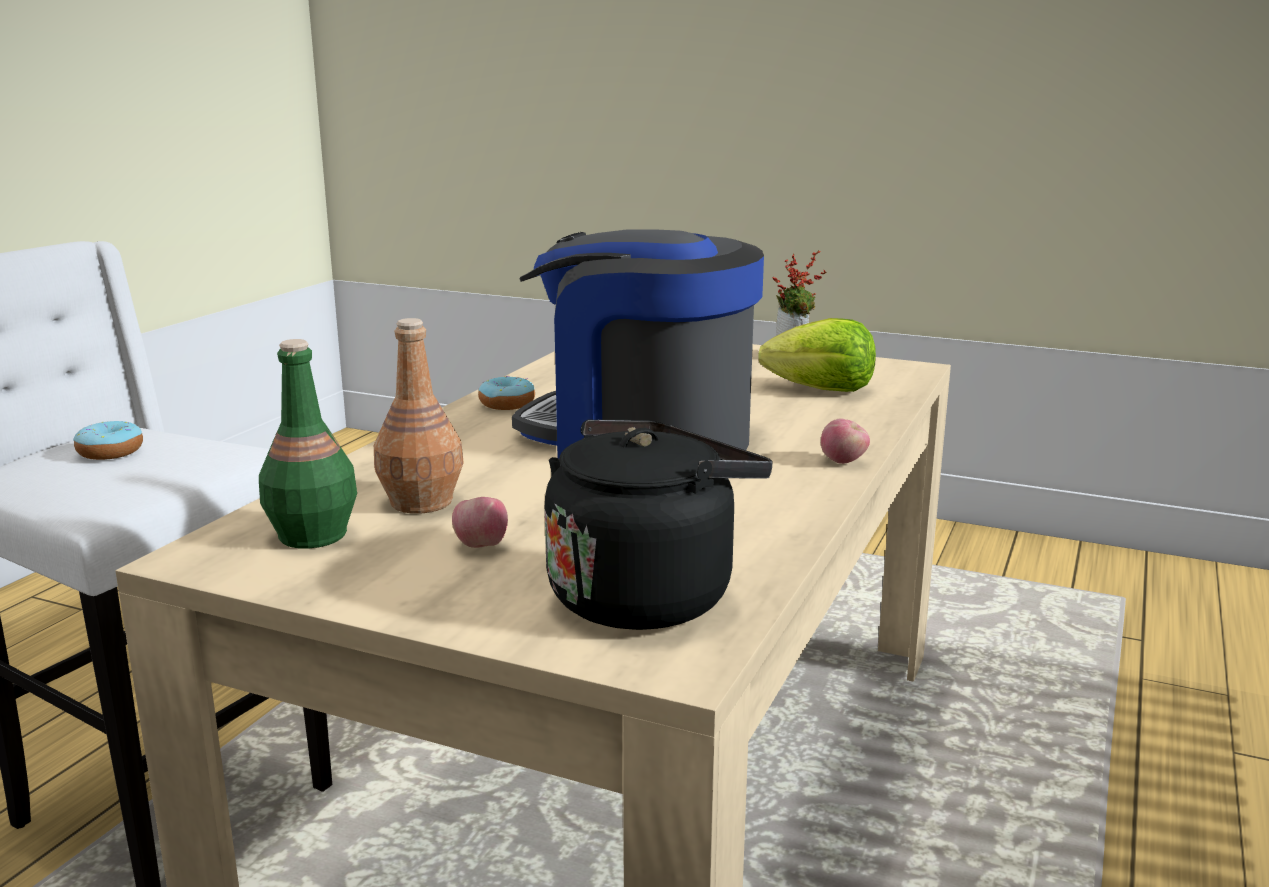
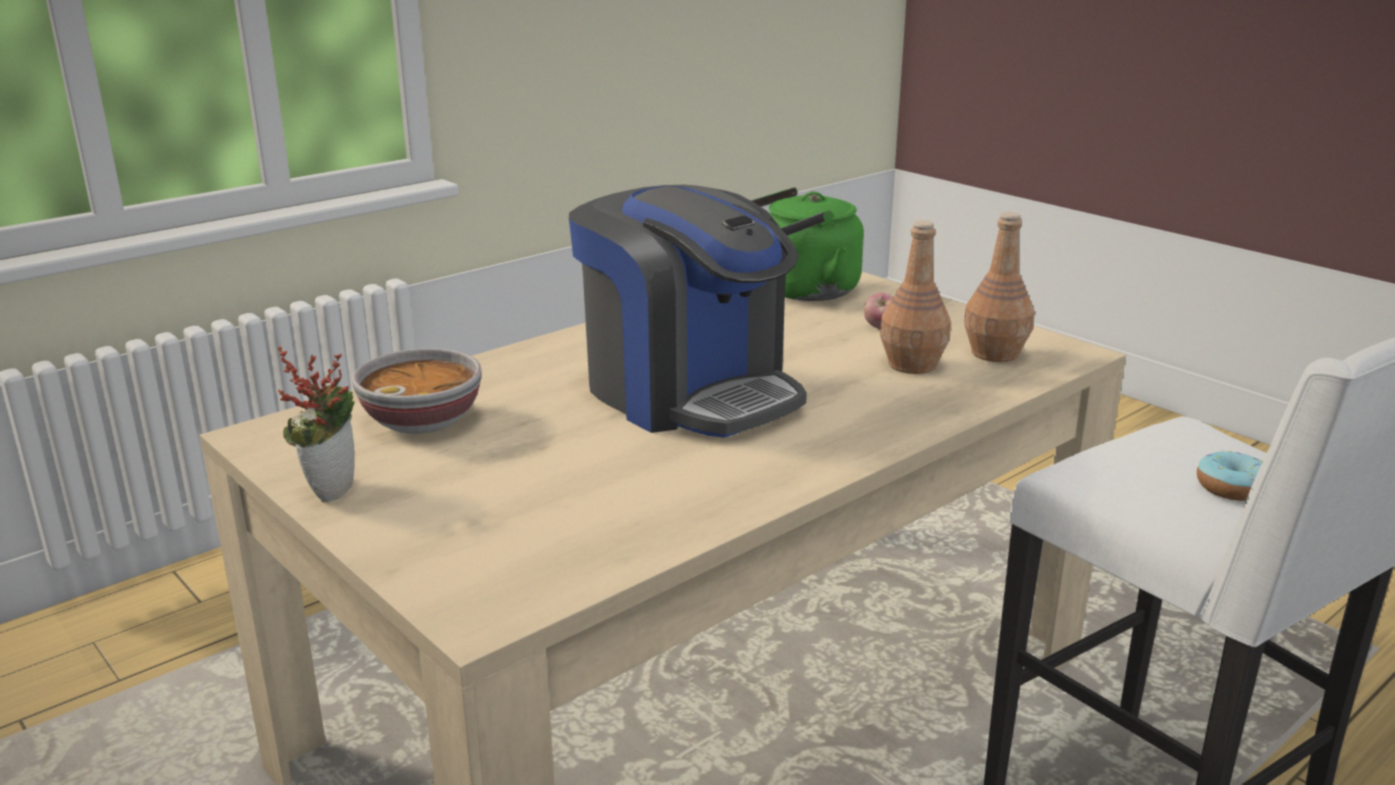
camera: 155 degrees left, 5 degrees up
green bottle [259,339,357,549] -> brown bottle [964,212,1035,362]
donut [478,376,535,410] -> none
black kettle [545,420,773,630] -> green kettle [751,187,864,301]
lettuce [758,318,876,392] -> bowl [352,348,482,434]
apple [821,419,870,464] -> none

